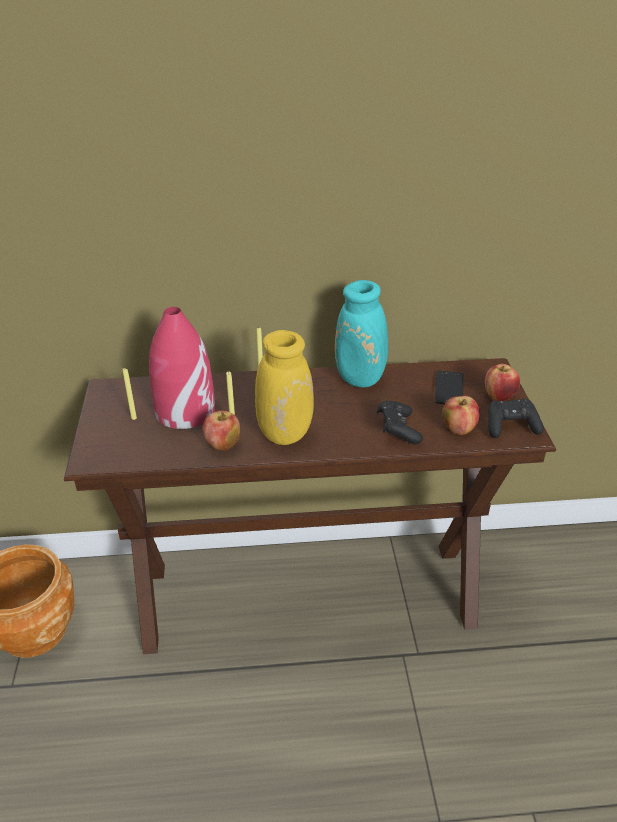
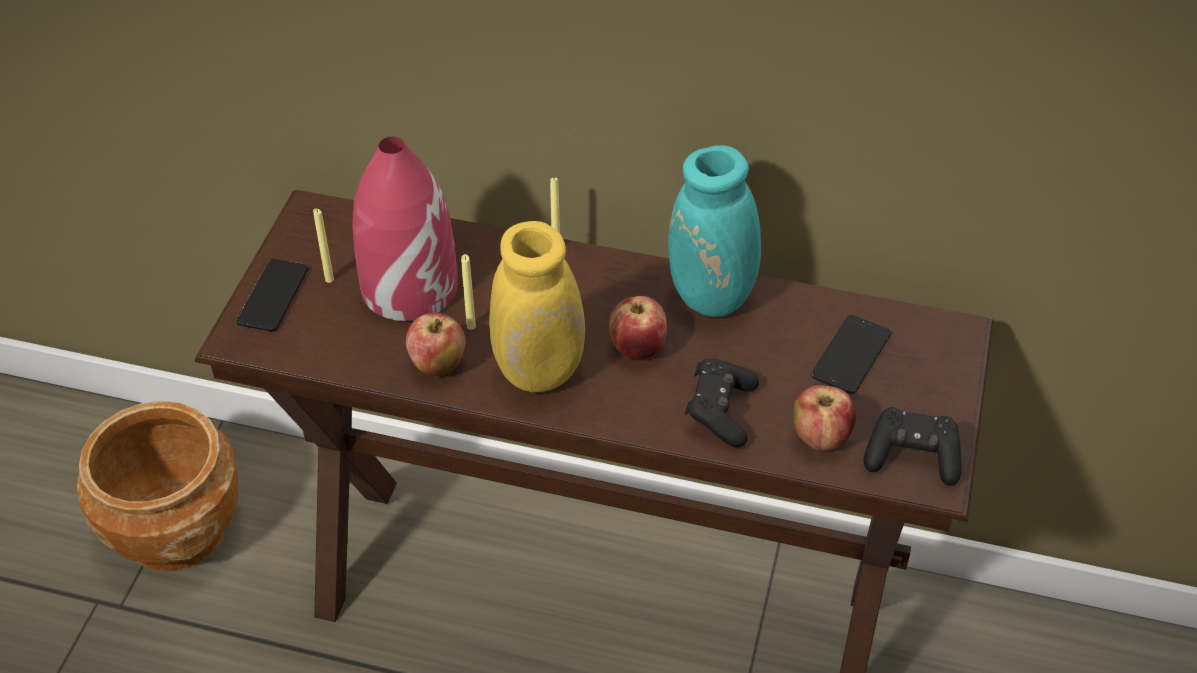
camera: 20 degrees right, 10 degrees up
apple [485,364,520,401] -> apple moved to [609,296,667,359]
none -> phone [236,258,309,332]

